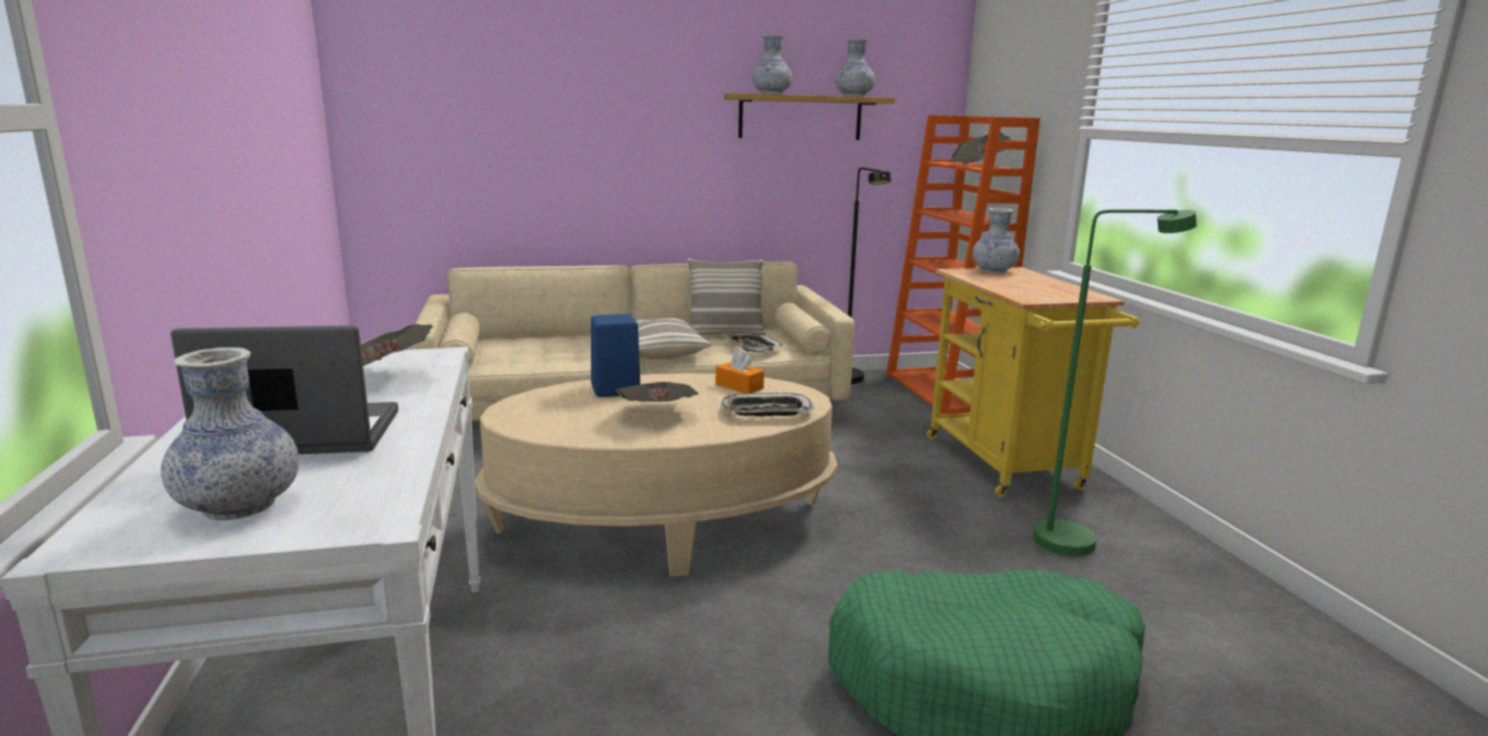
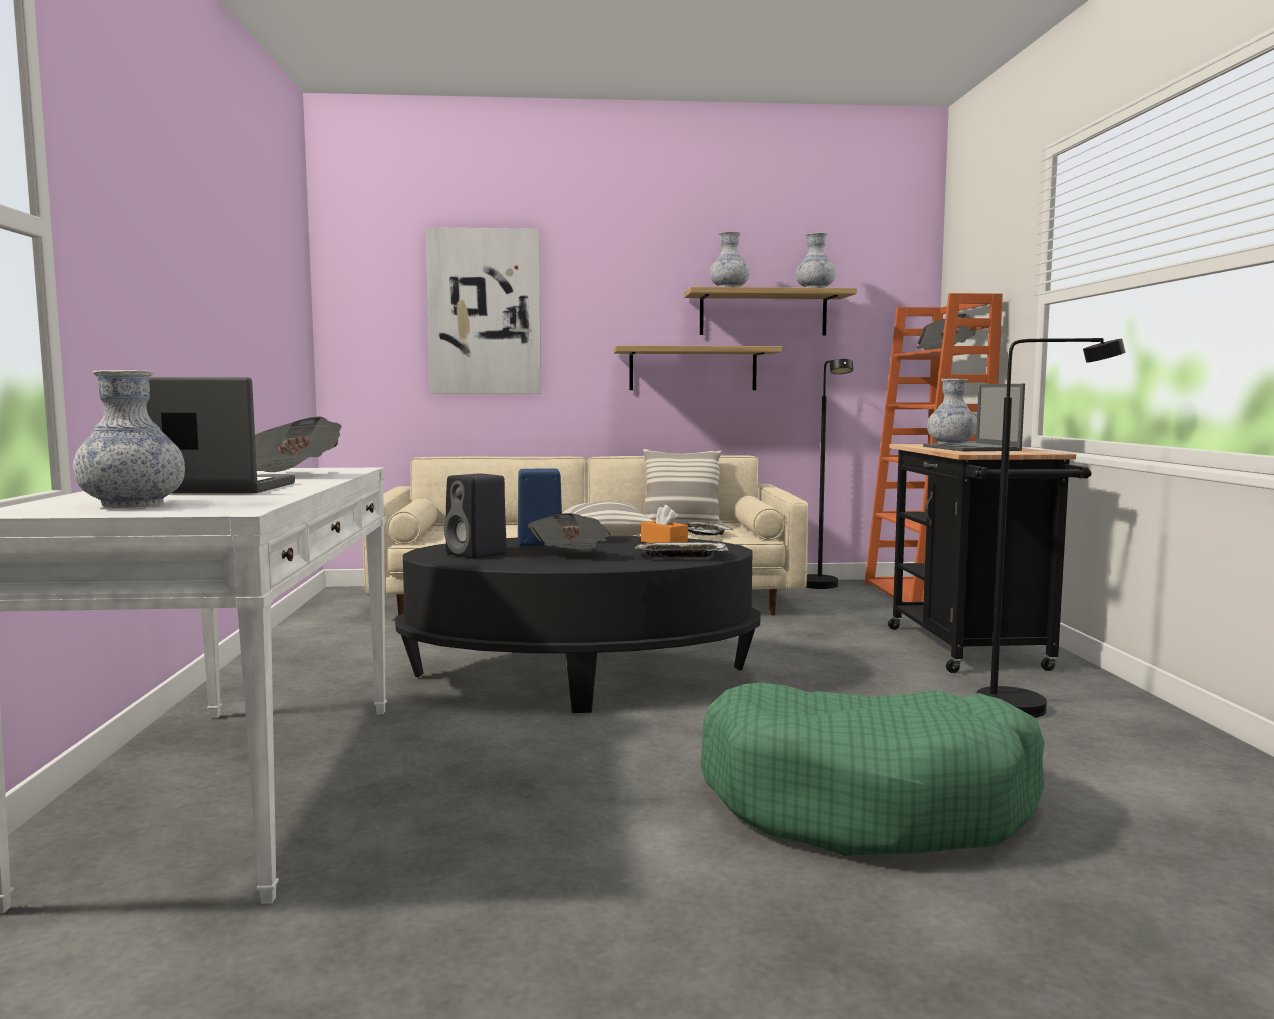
camera: 10 degrees right, 10 degrees down
beige coffee table [475,373,838,577] -> black coffee table [395,536,761,713]
yellow cart [926,267,1140,497] -> black cart [888,444,1092,673]
green floor lamp [1033,209,1197,557] -> black floor lamp [977,338,1125,718]
none -> picture [426,227,541,394]
none -> black speaker [444,473,507,559]
none -> shelf [614,346,783,390]
none -> laptop [923,384,1025,451]

